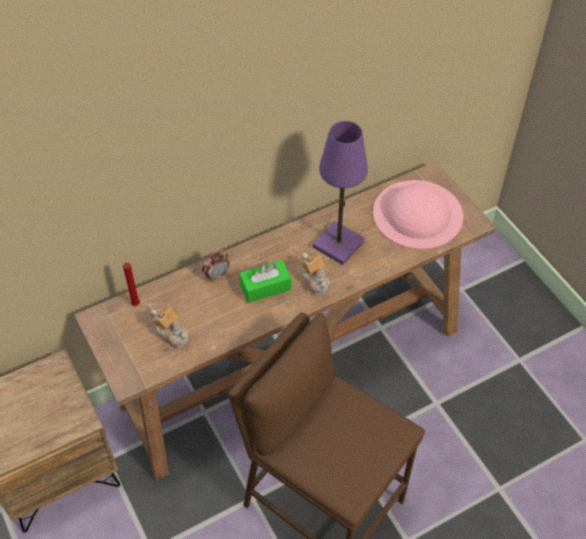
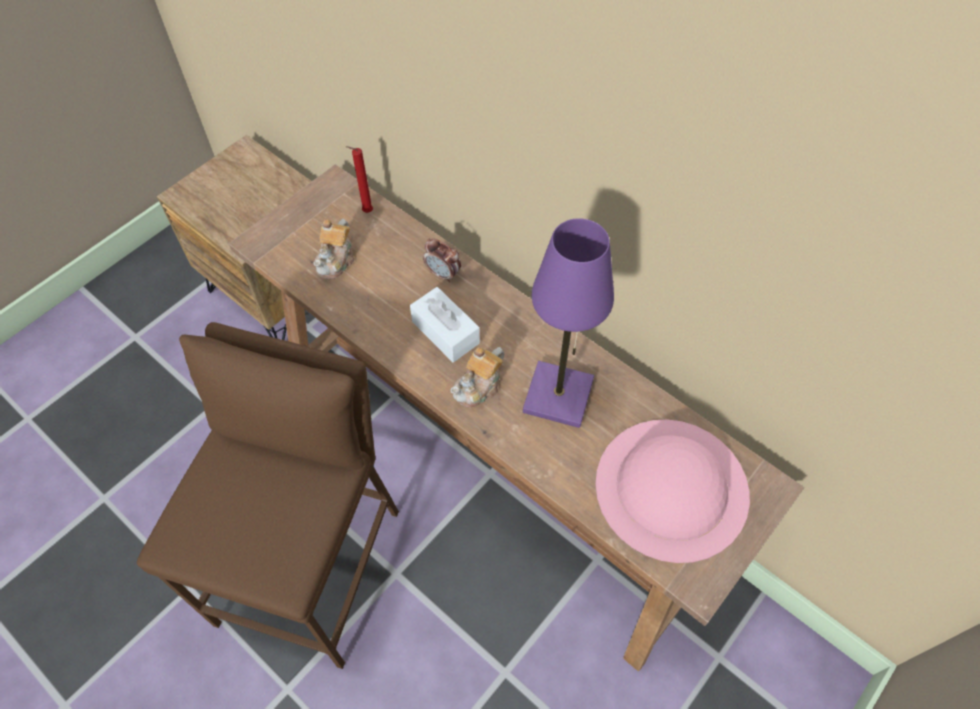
camera: 70 degrees right, 5 degrees up
green tissue box [239,260,291,303] -> white tissue box [410,287,480,362]

